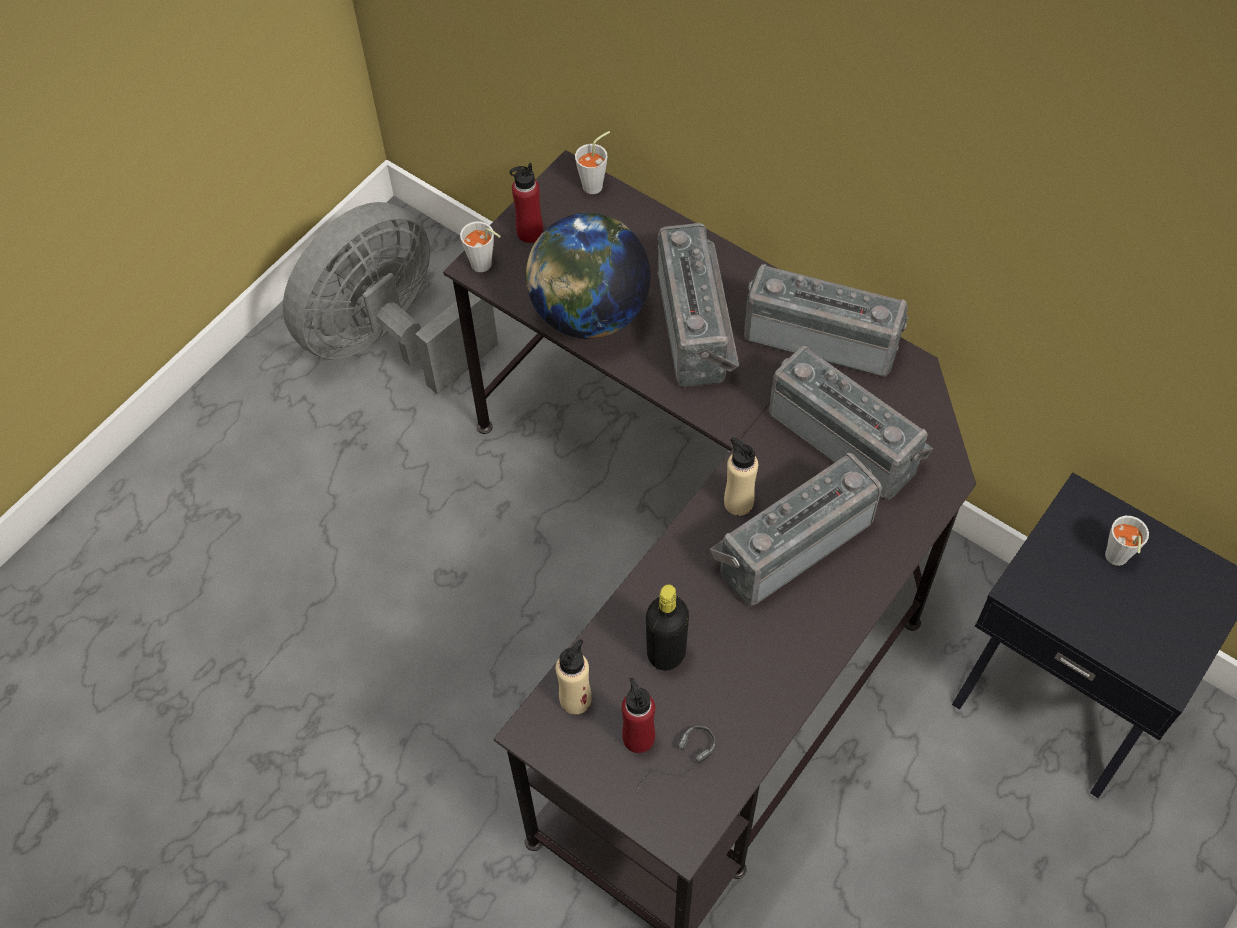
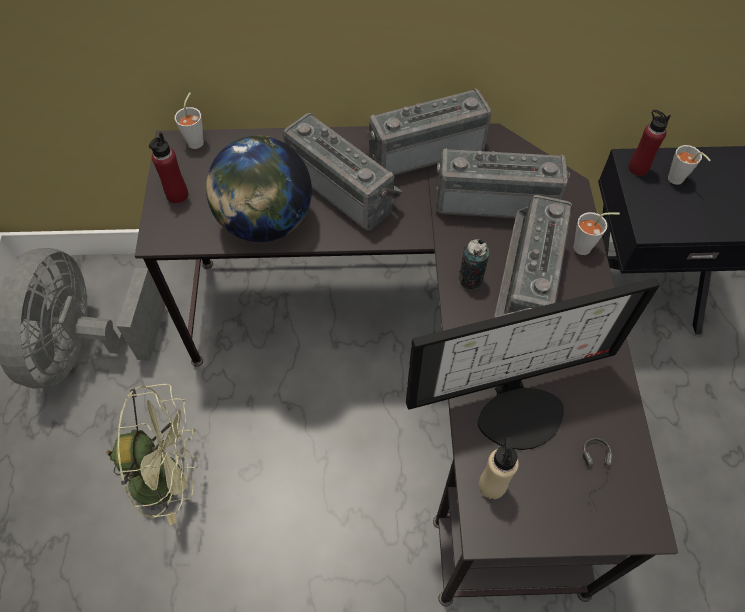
camera: 40 degrees left, 0 degrees up
grey cup [460,222,501,272] -> grey cup moved to [573,212,620,255]
red bottle [621,677,655,753] -> red bottle moved to [628,110,671,176]
black bottle [646,585,689,671] -> monitor [406,278,660,450]
beige bottle [724,437,758,516] -> can [459,239,489,289]
none -> green fan [106,384,198,525]

